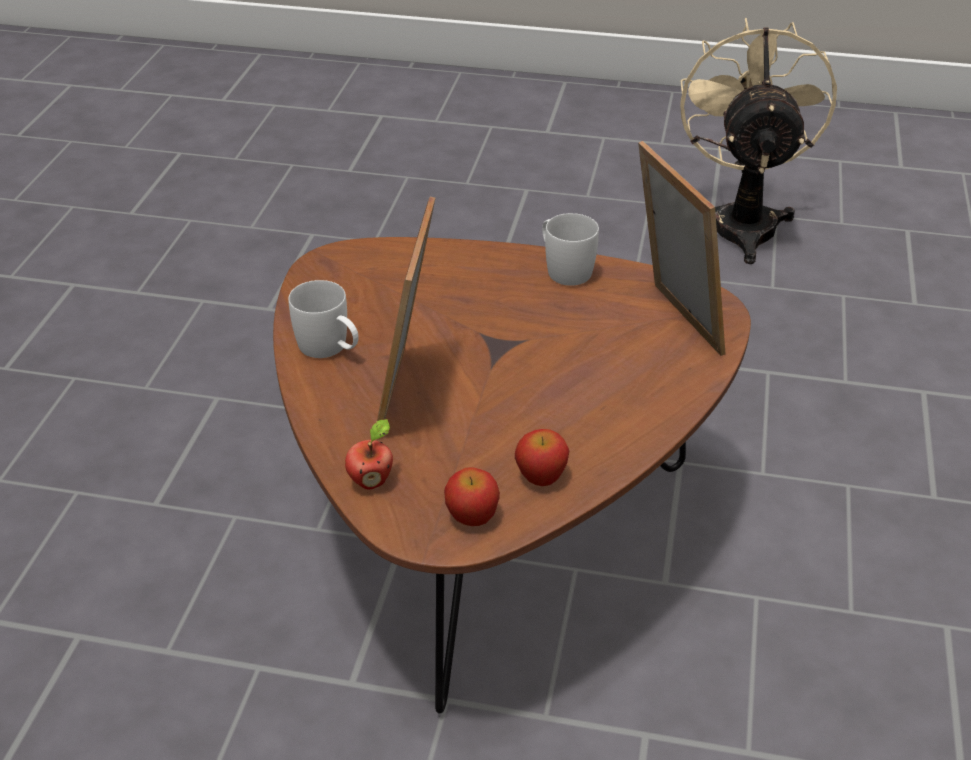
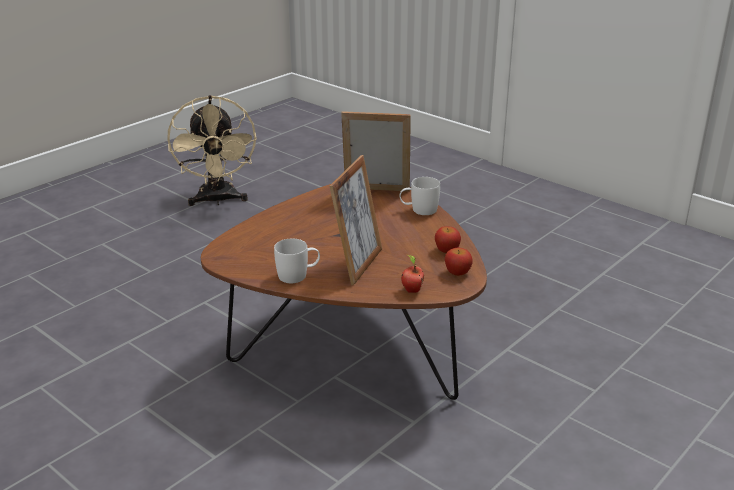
camera: 60 degrees left, 10 degrees down
picture frame [377,196,435,439] -> picture frame turned 105 degrees counterclockwise [329,155,382,285]
white mug [542,213,599,286] -> white mug moved to [400,177,440,215]
beige fan [680,18,837,264] -> beige fan turned 135 degrees counterclockwise [168,95,257,206]

